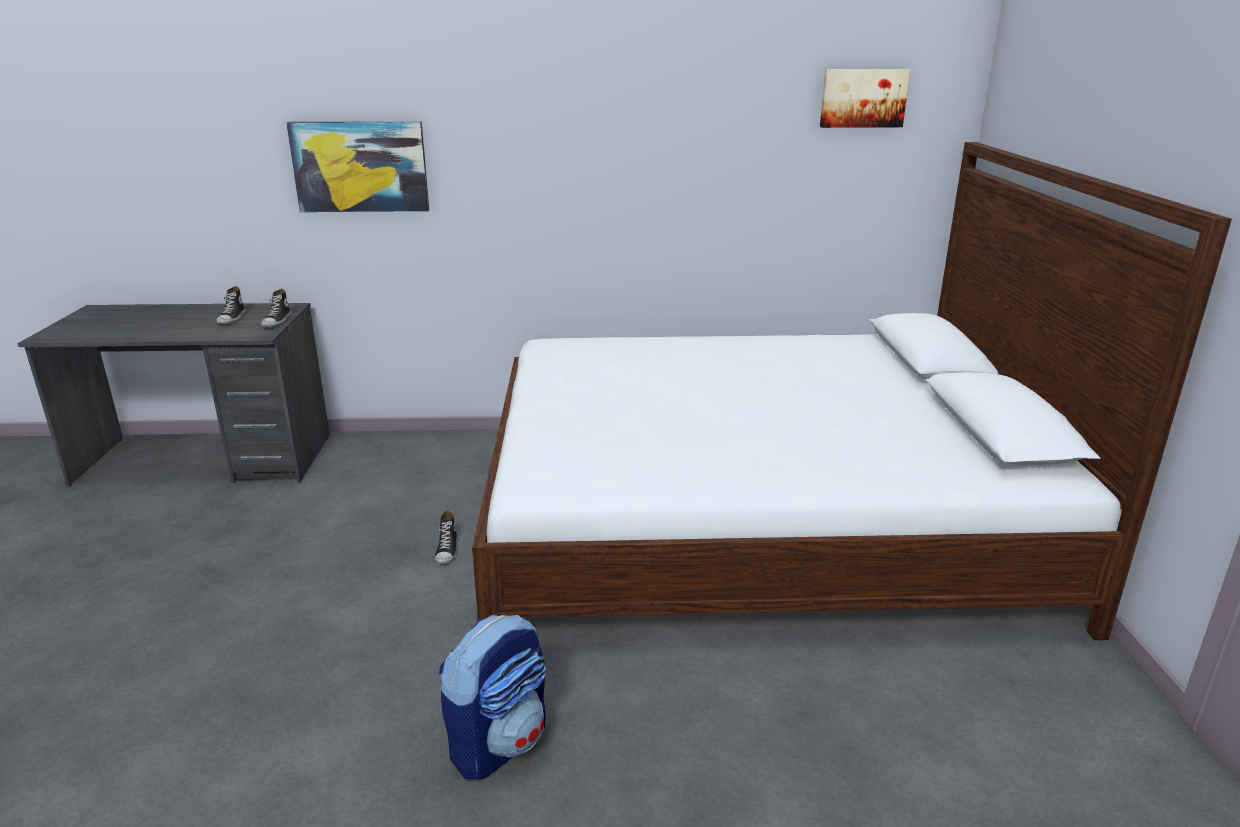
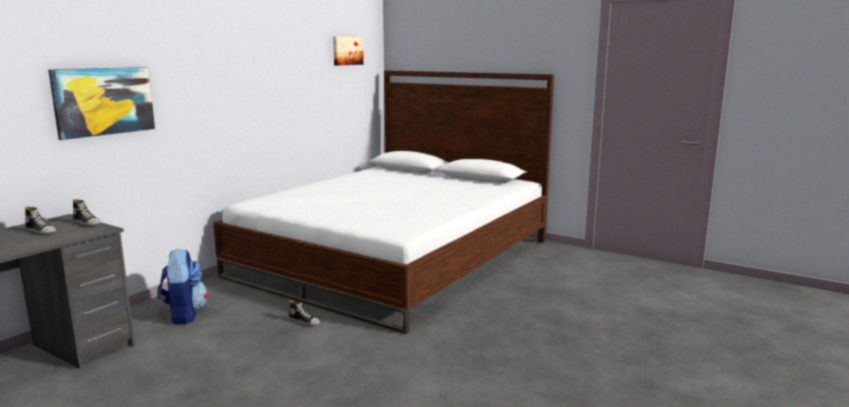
camera: 55 degrees left, 10 degrees down
backpack [439,615,546,780] -> backpack moved to [158,249,208,324]

